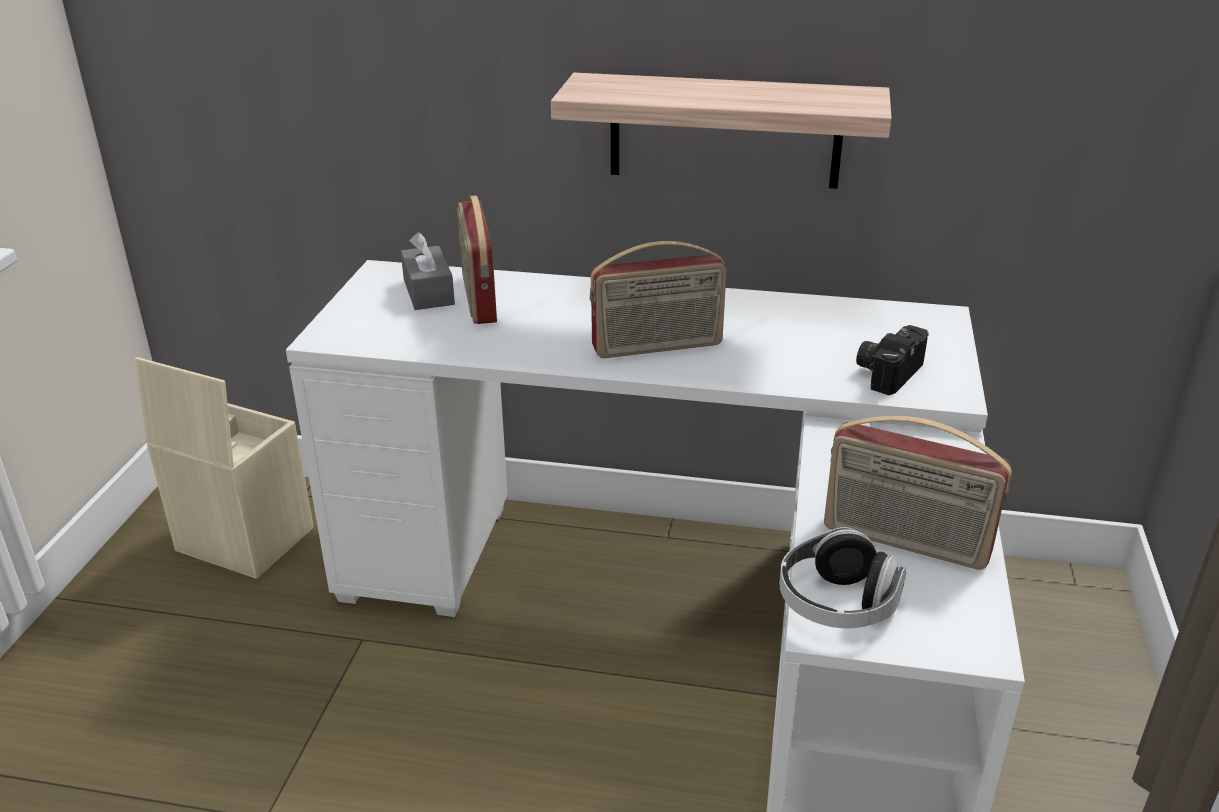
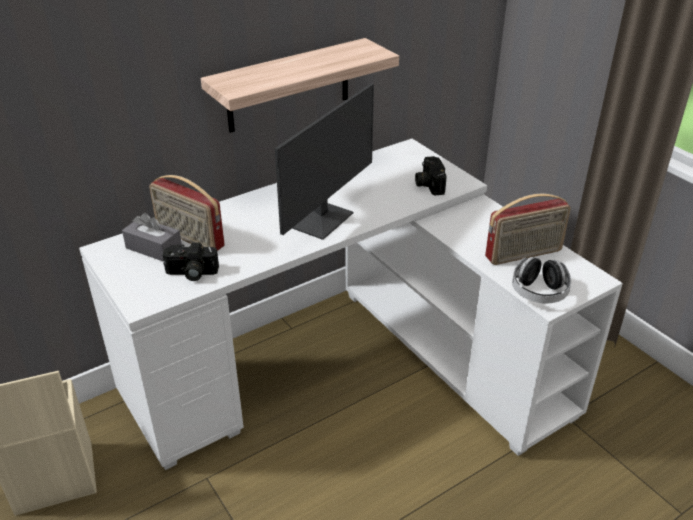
camera: 45 degrees left, 5 degrees up
radio [590,241,726,358] -> monitor [275,83,374,240]
none -> camera [163,243,219,281]

